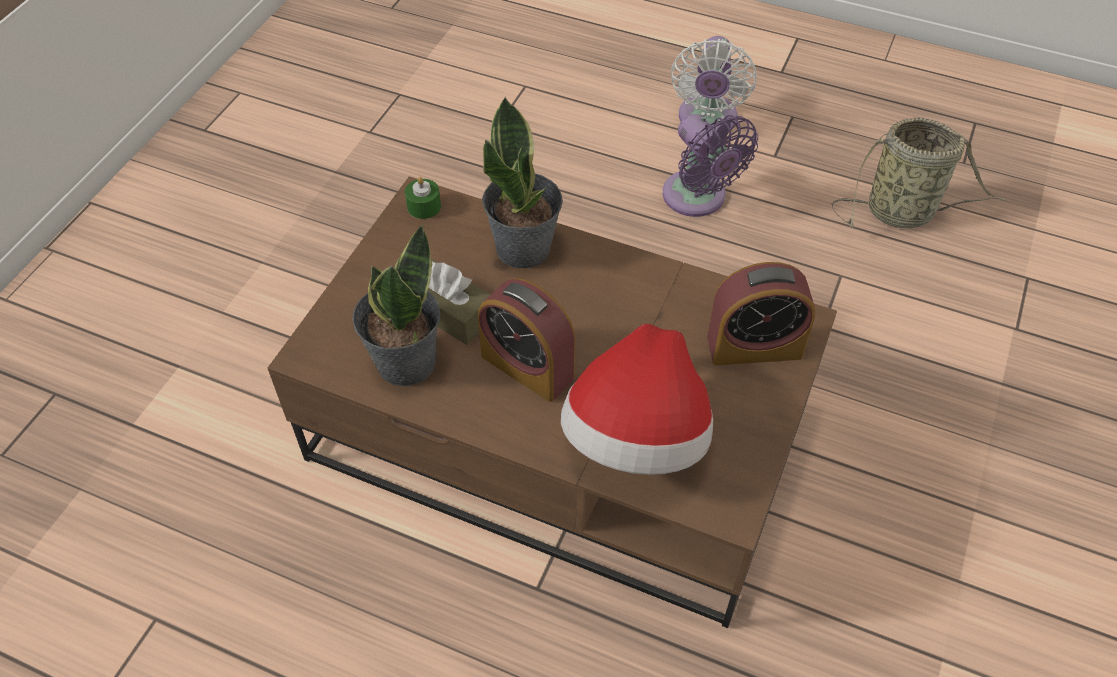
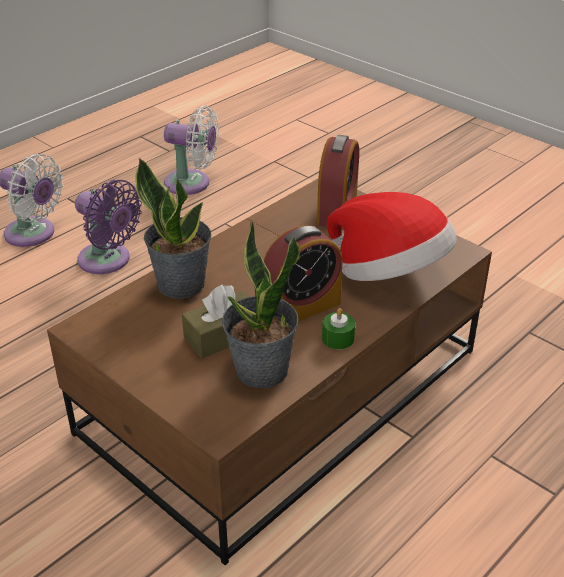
camera: 70 degrees left, 15 degrees down
green candle [405,177,441,219] -> green candle moved to [322,308,355,350]
purple fan [663,114,758,217] -> purple fan turned 45 degrees clockwise [75,180,142,274]
basket [832,117,1007,229] -> white fan [164,105,219,195]

